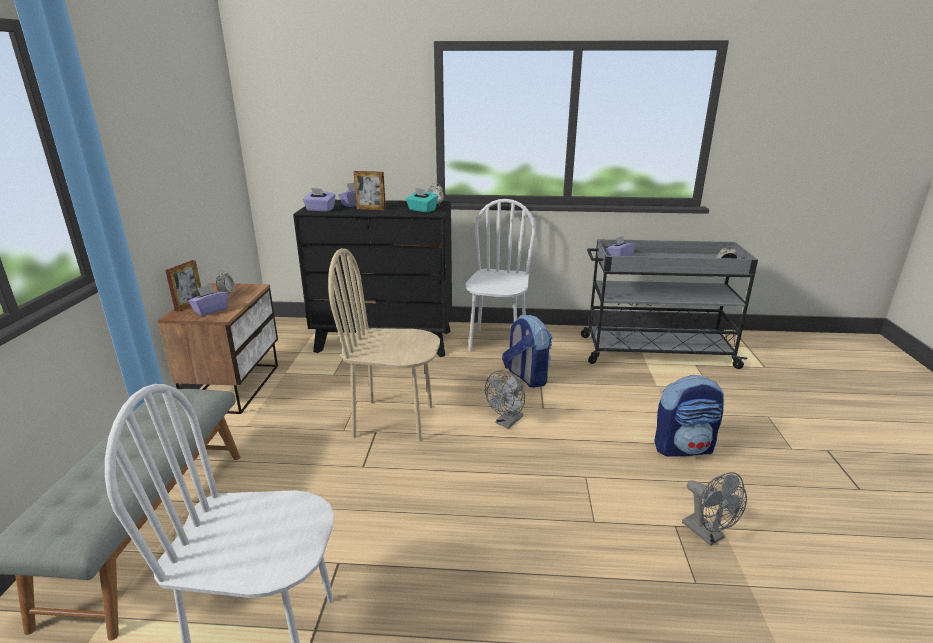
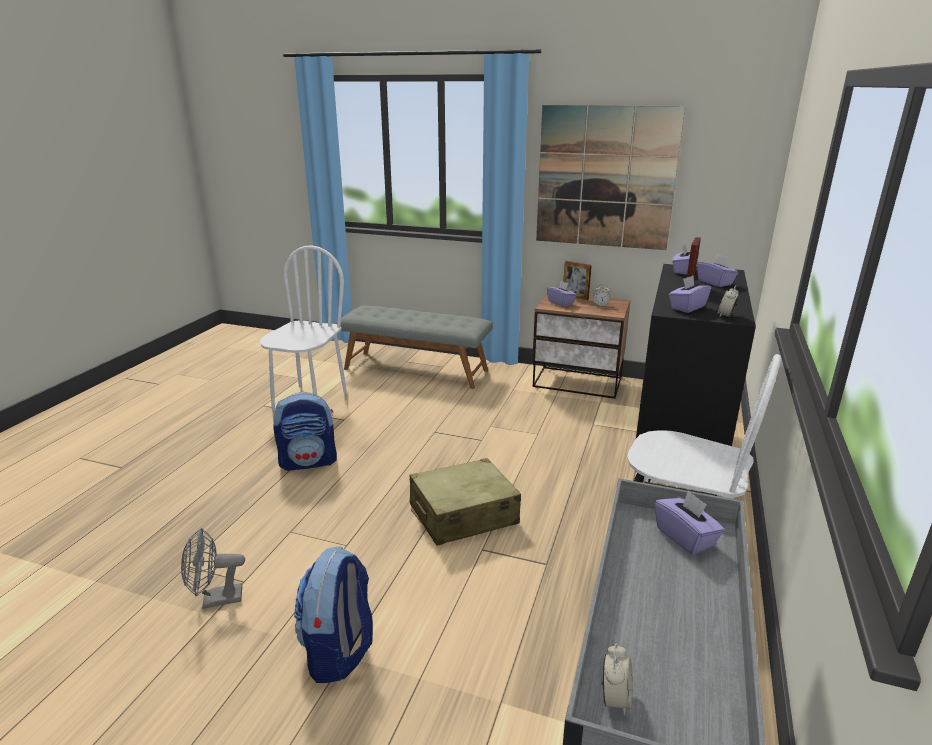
camera: 105 degrees right, 0 degrees up
beige chair [328,248,440,441] -> none
turquoise tissue box [406,188,438,213] -> purple tissue box [669,276,711,313]
grey fan [485,370,525,429] -> beige suitcase [410,458,521,546]
backpack [502,315,552,388] -> backpack moved to [273,392,337,470]
none -> picture [536,105,685,250]

